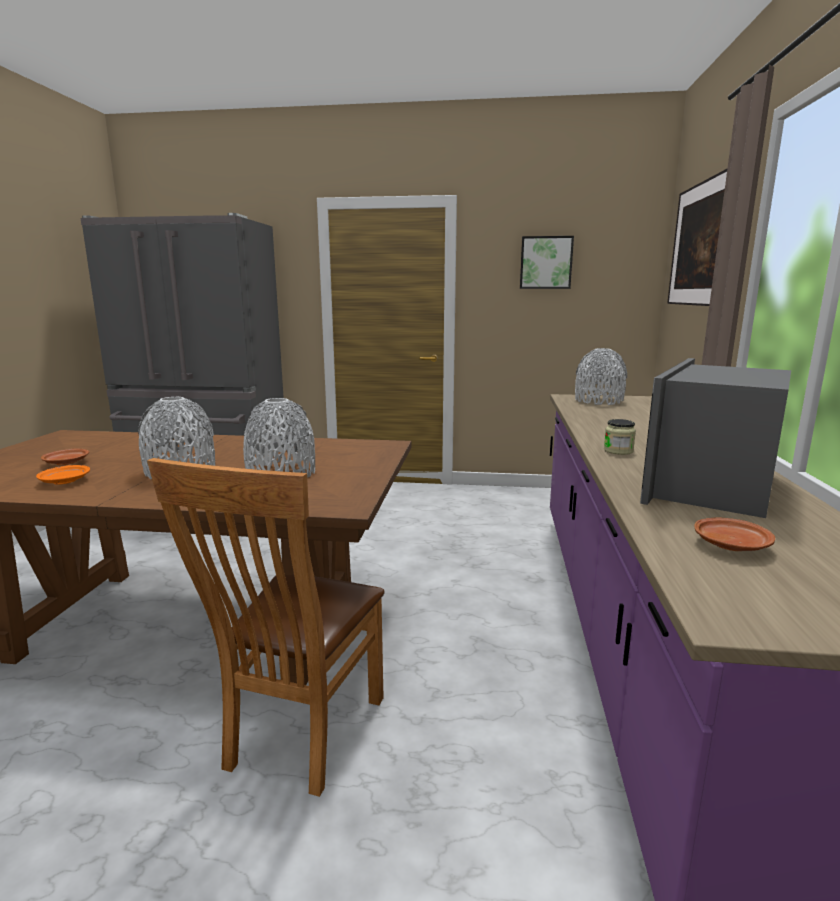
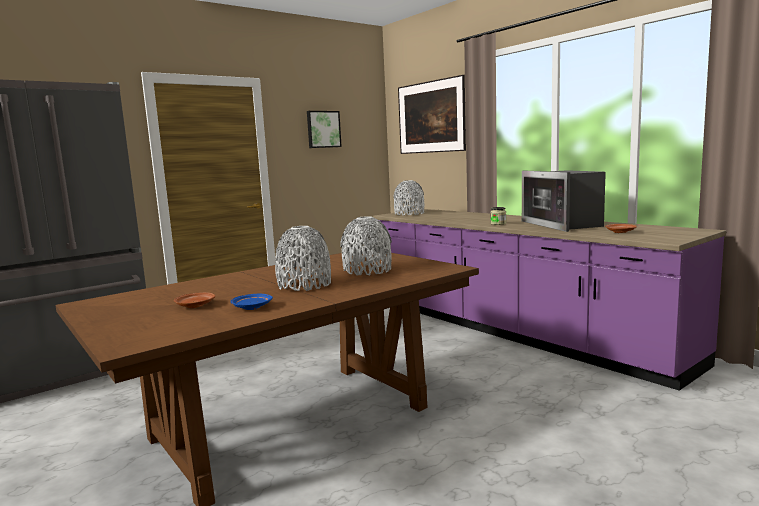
camera: 45 degrees left, 5 degrees down
orange plate [36,465,90,485] -> blue plate [230,294,273,310]
brown chair [147,458,385,797] -> none

